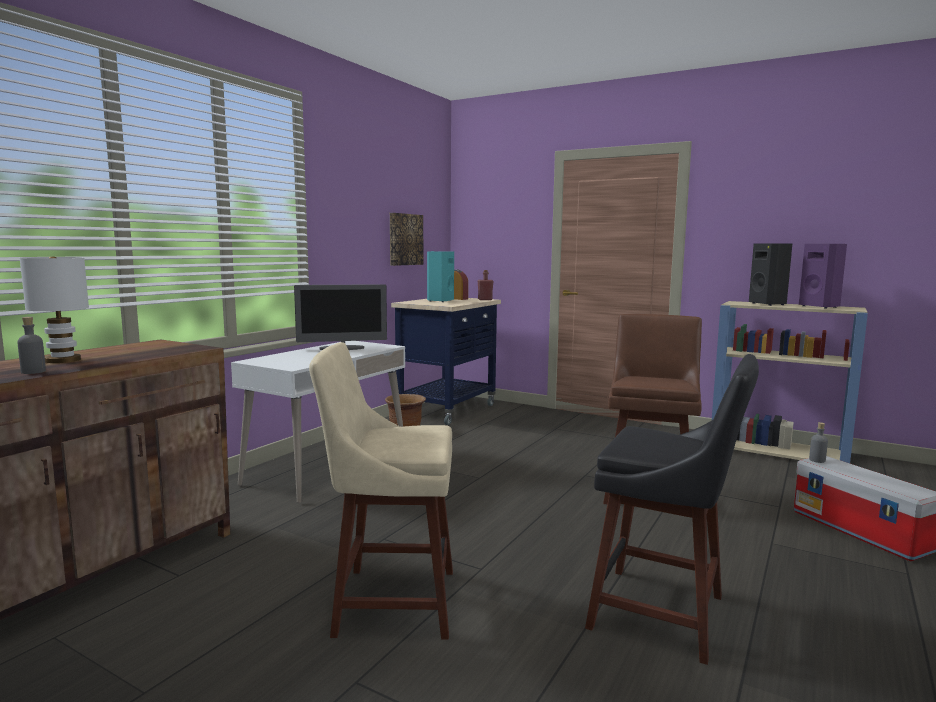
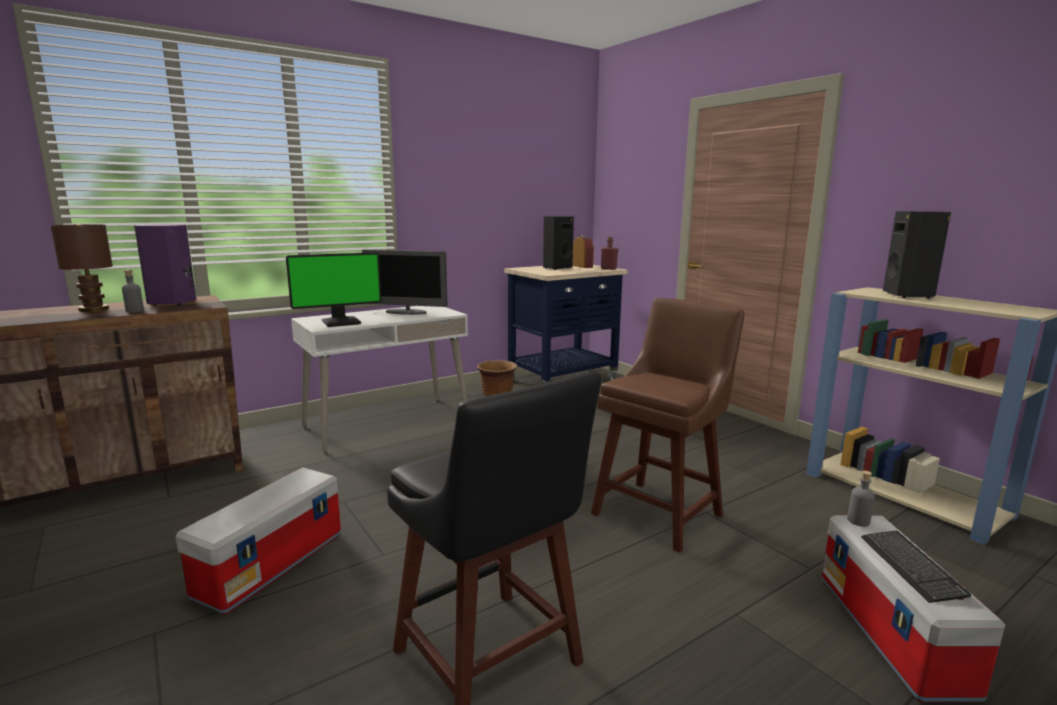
camera: 25 degrees right, 5 degrees up
grey bottle [17,317,46,374] -> grey bottle moved to [122,270,144,313]
white table lamp [20,257,89,363] -> brown table lamp [50,224,113,312]
beige chair [309,342,453,639] -> storage box [176,467,341,614]
picture [390,213,423,266] -> none
turquoise speaker [427,251,454,302] -> black speaker [543,216,574,270]
purple speaker [799,244,847,309] -> purple speaker moved to [134,224,197,306]
none -> monitor [286,252,382,327]
none -> keyboard [861,531,971,603]

